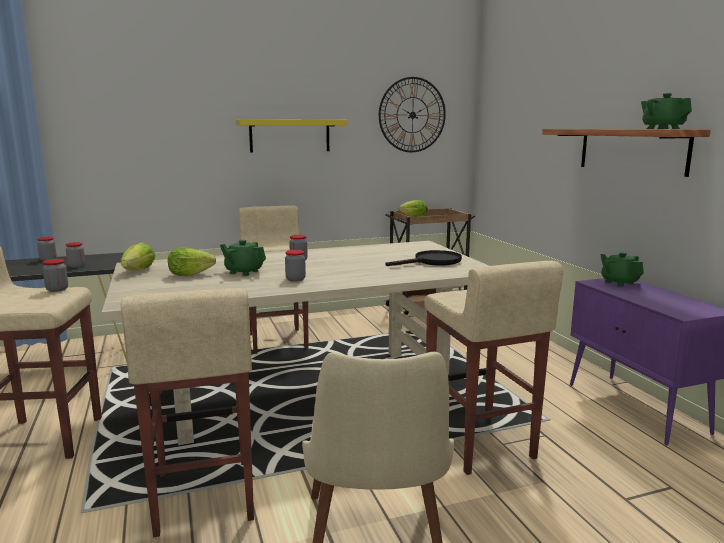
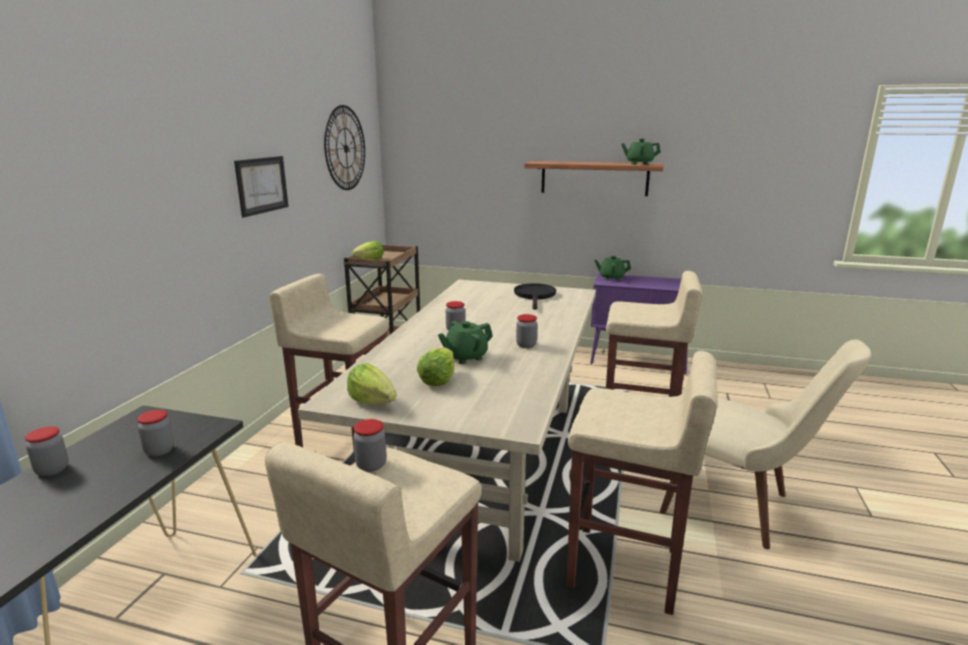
camera: 55 degrees left, 5 degrees up
yellow shelf [237,119,348,152] -> picture [234,156,289,217]

